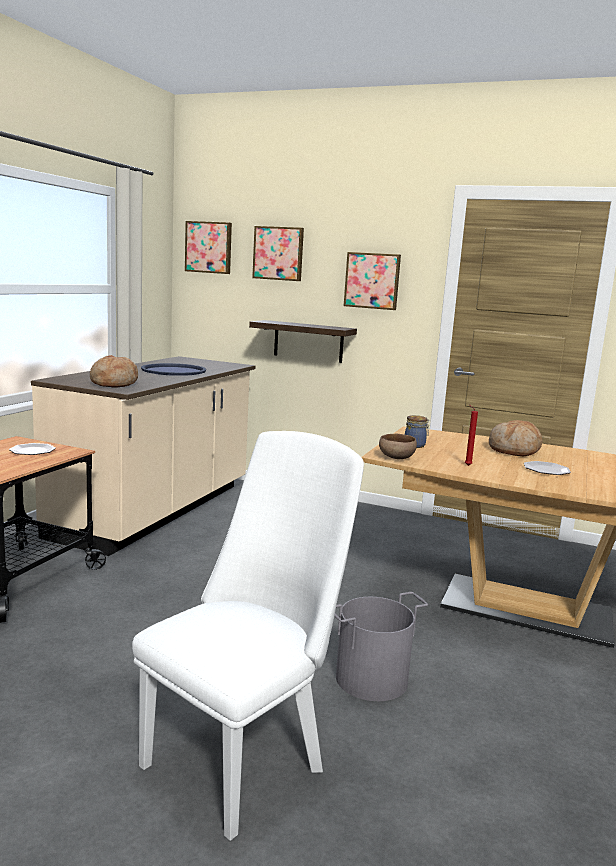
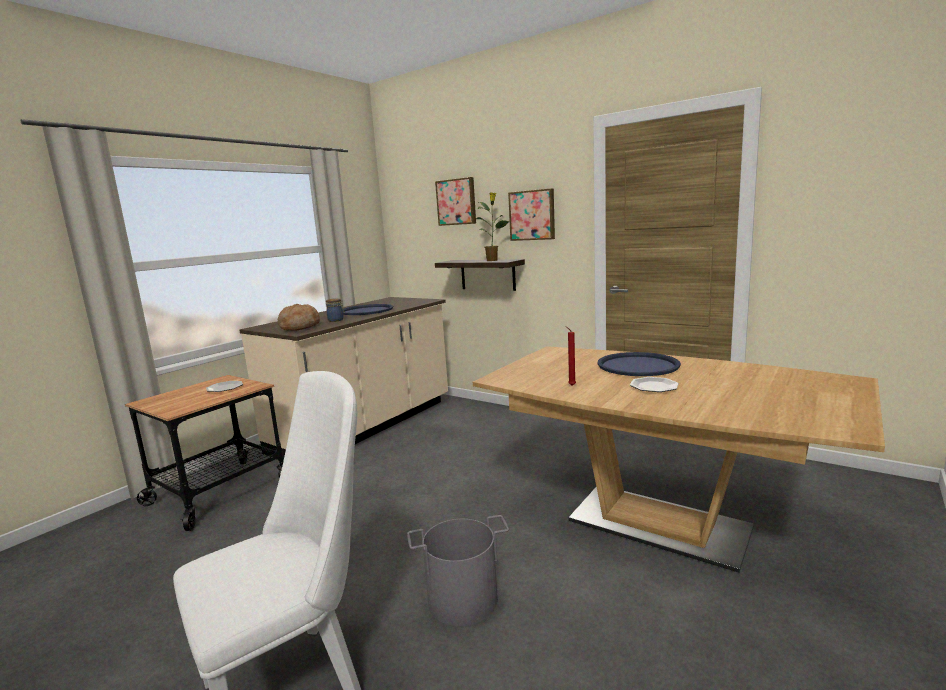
camera: 15 degrees right, 0 degrees up
picture [185,221,232,274] -> none
brown bowl [379,434,417,459] -> none
jar [405,415,430,448] -> jar moved to [326,298,345,322]
bread [489,420,542,457] -> blue tray [598,352,681,376]
none -> potted plant [476,192,510,261]

